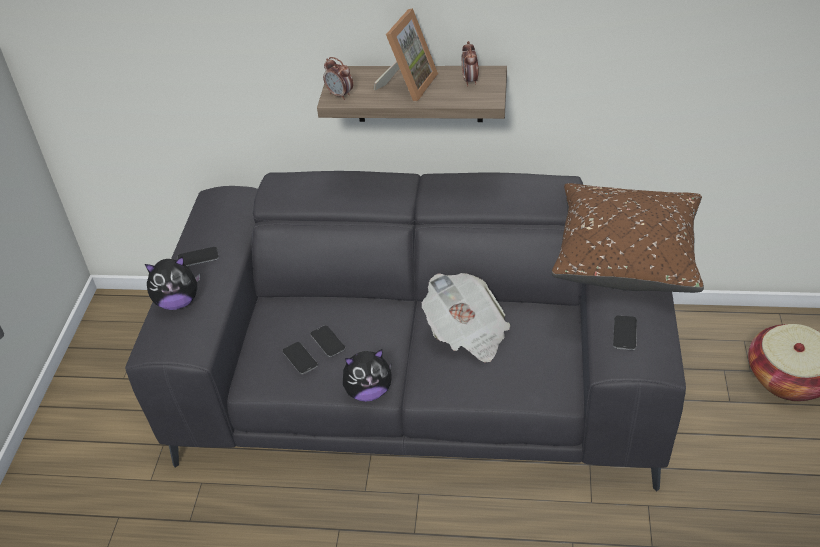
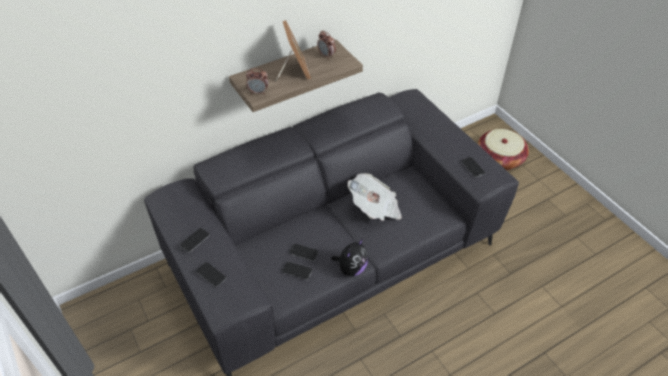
camera: 40 degrees left, 5 degrees up
plush toy [145,257,200,310] -> phone [196,262,226,287]
brown pillow [552,183,704,293] -> none

